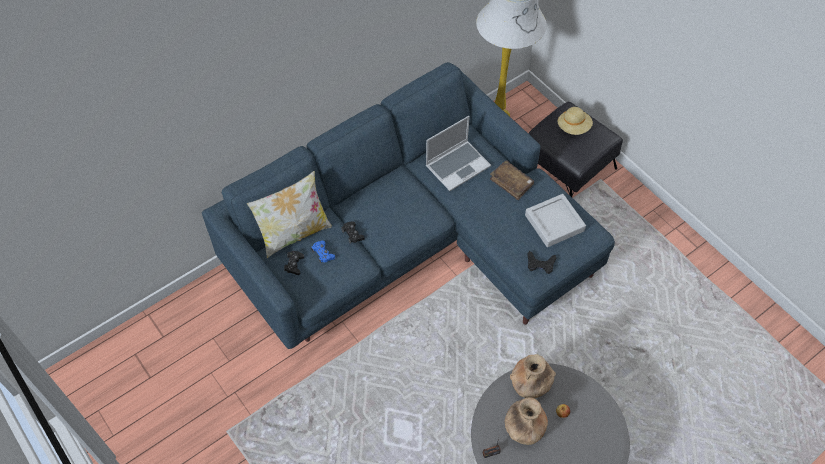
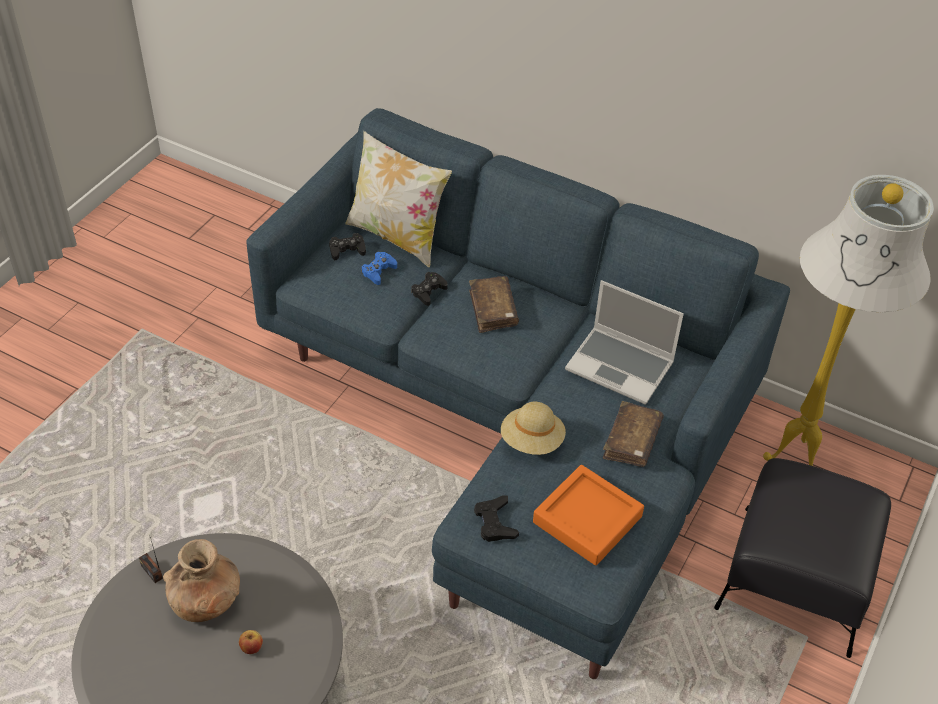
camera: 65 degrees right, 10 degrees down
brown vase [510,354,556,398] -> none
grey tray [525,194,586,247] -> orange tray [533,465,644,566]
beige hat [557,107,593,135] -> beige hat moved to [501,402,566,455]
none -> brown book [469,276,519,333]

